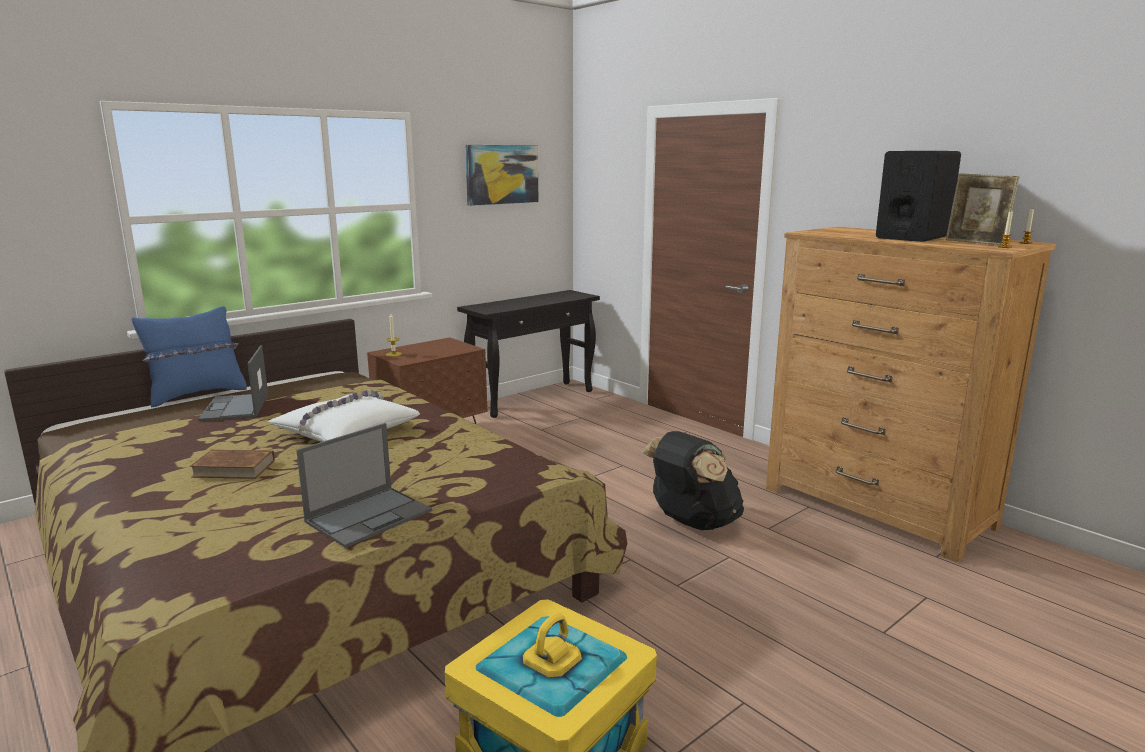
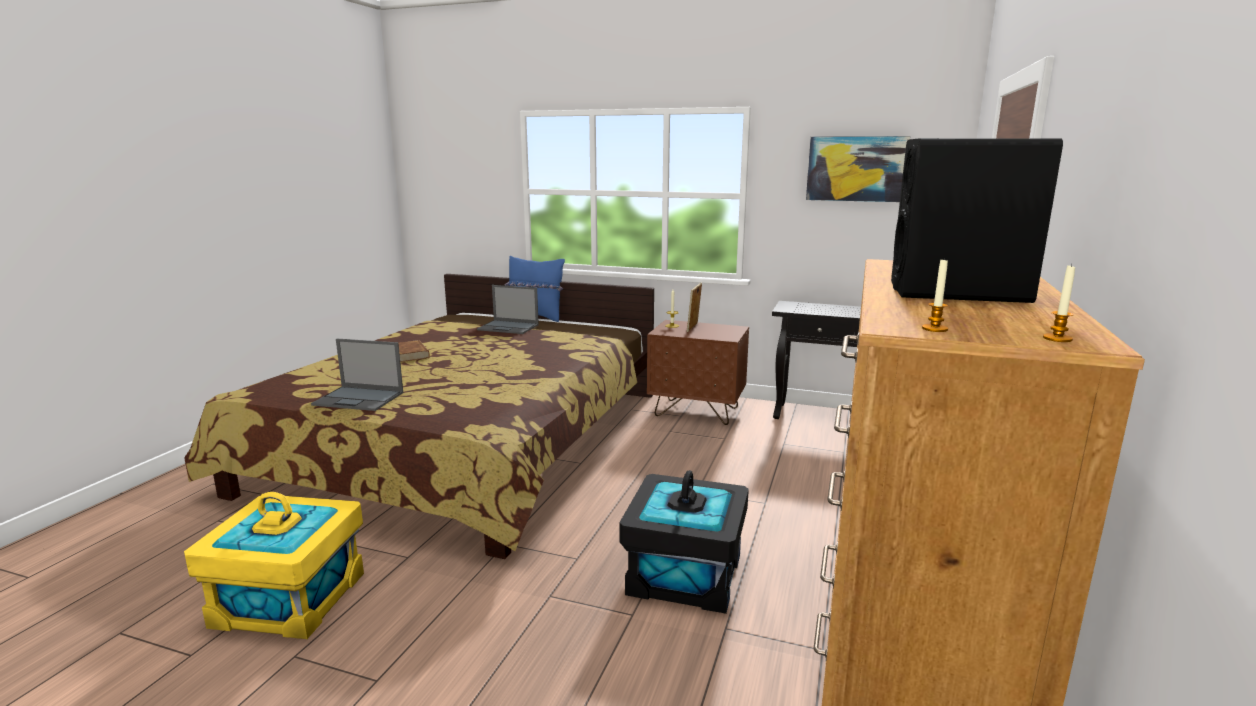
camera: 60 degrees right, 0 degrees up
laptop [198,345,268,421] -> laptop turned 120 degrees counterclockwise [477,285,539,334]
white pillow [268,389,420,442] -> none
black backpack [641,431,744,530] -> black storage box [619,470,749,614]
picture frame [946,173,1020,246] -> picture frame moved to [687,283,702,332]

